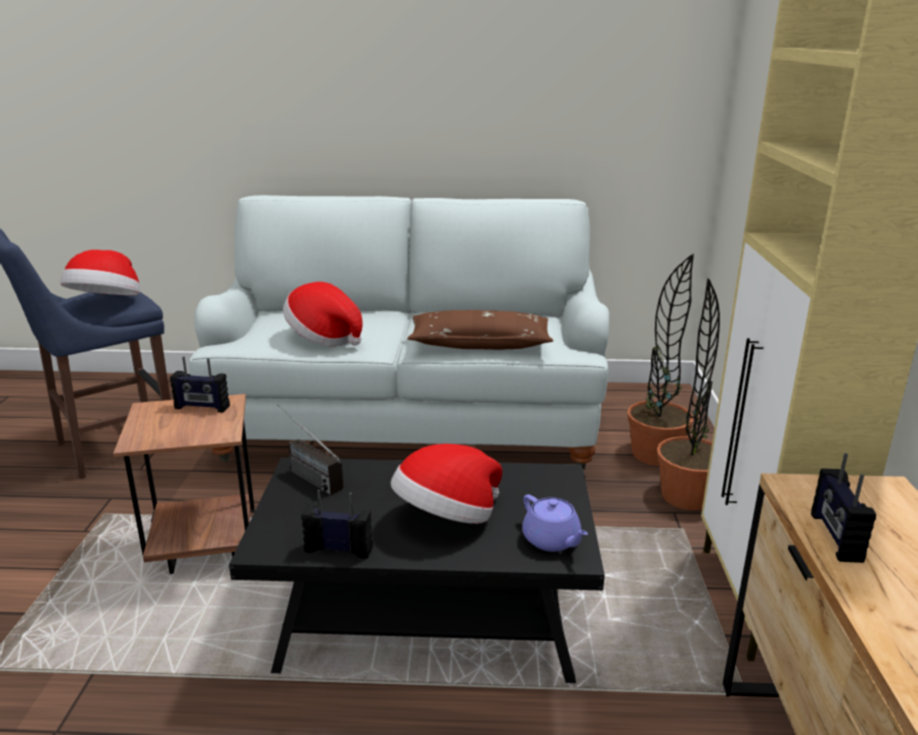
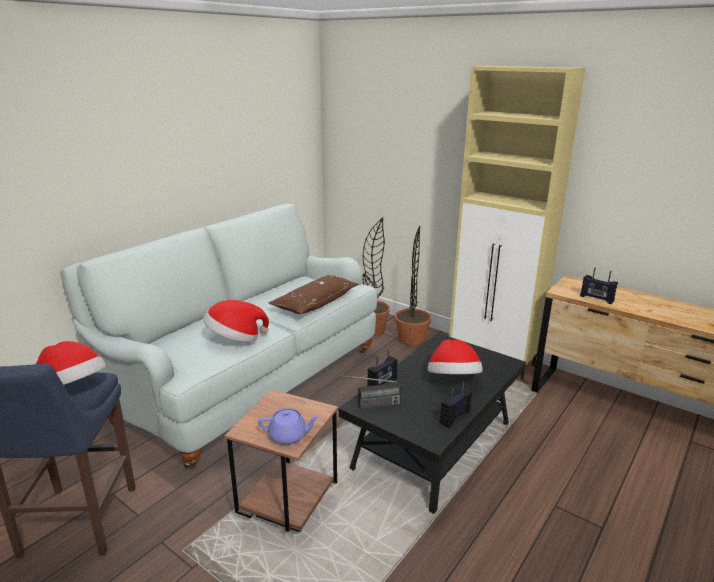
camera: 55 degrees left, 0 degrees up
radio [170,357,230,412] -> radio moved to [367,350,397,386]
purple teapot [522,494,588,552] -> purple teapot moved to [258,409,320,445]

